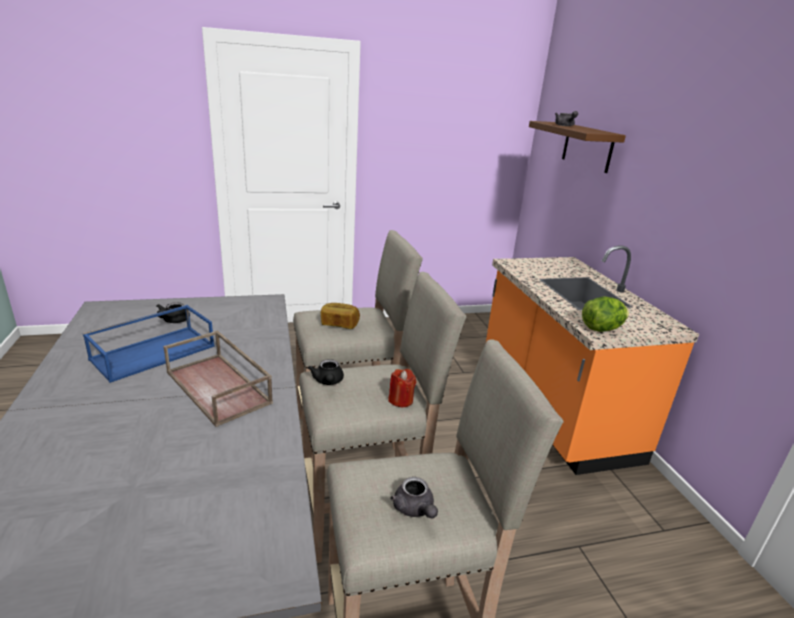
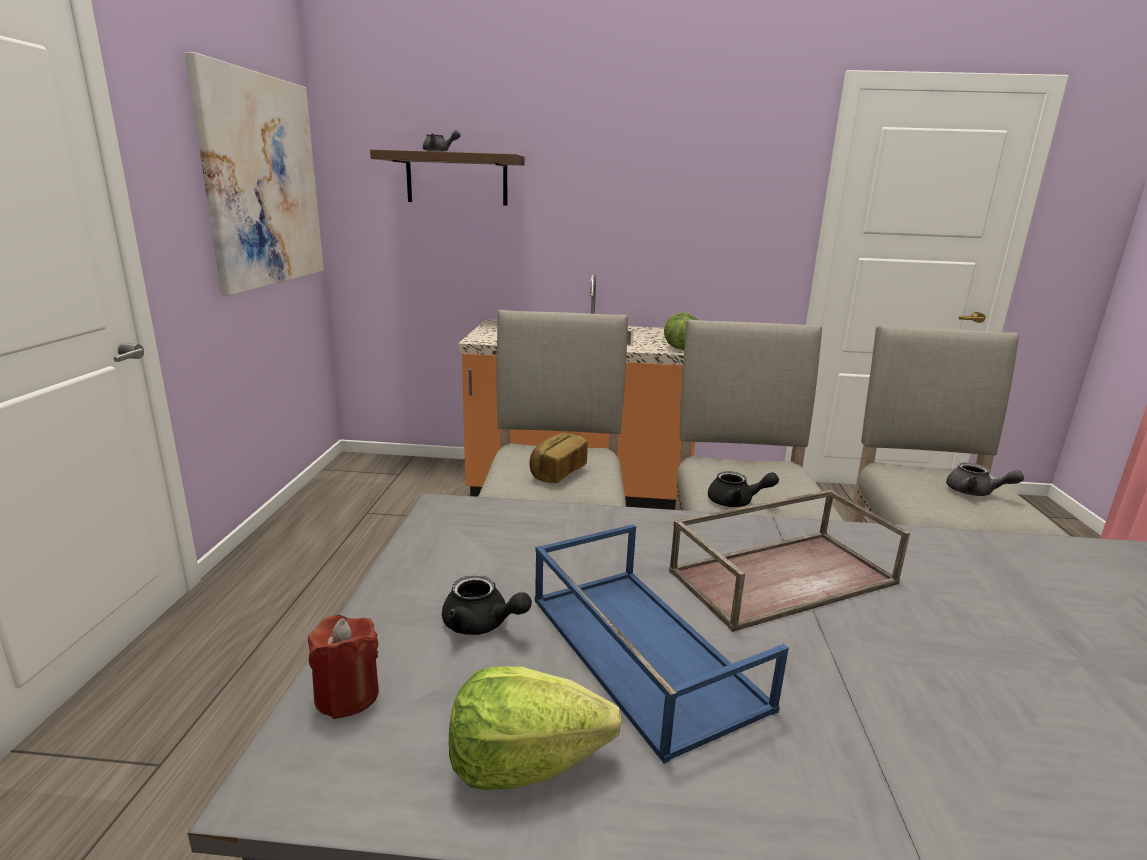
camera: 70 degrees left, 5 degrees down
red candle [388,369,416,407] -> red candle moved to [308,615,379,719]
grey teapot [390,477,438,518] -> grey teapot turned 45 degrees clockwise [946,462,1024,496]
none -> picture [185,52,324,296]
none -> lettuce [449,667,622,790]

